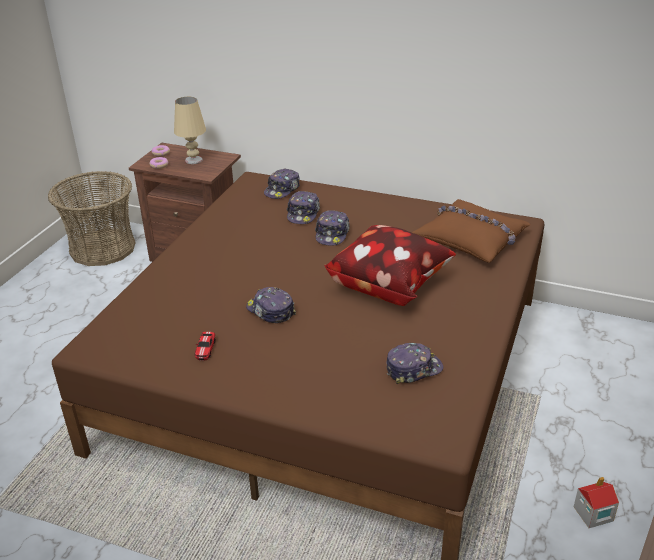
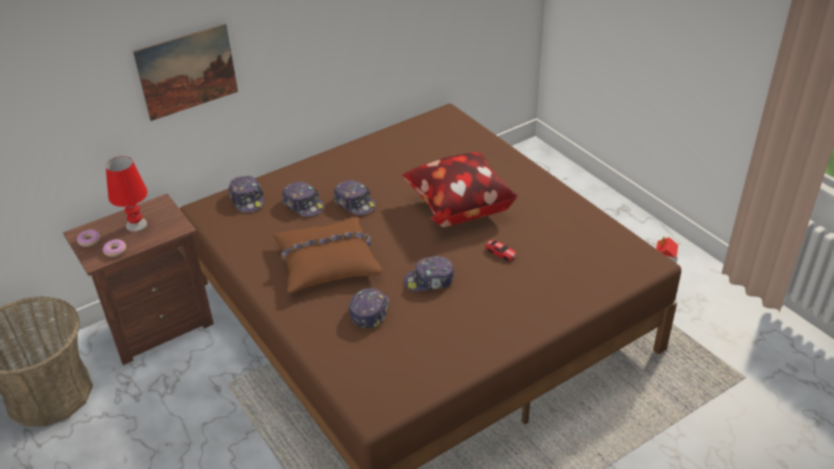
camera: 55 degrees left, 5 degrees up
beige table lamp [174,97,206,164] -> red table lamp [106,156,148,232]
toy car [195,332,216,361] -> toy car moved to [485,240,517,261]
cap [386,343,443,384] -> cap moved to [349,287,390,329]
brown pillow [412,199,531,263] -> brown pillow moved to [273,217,382,293]
none -> picture [133,23,238,121]

